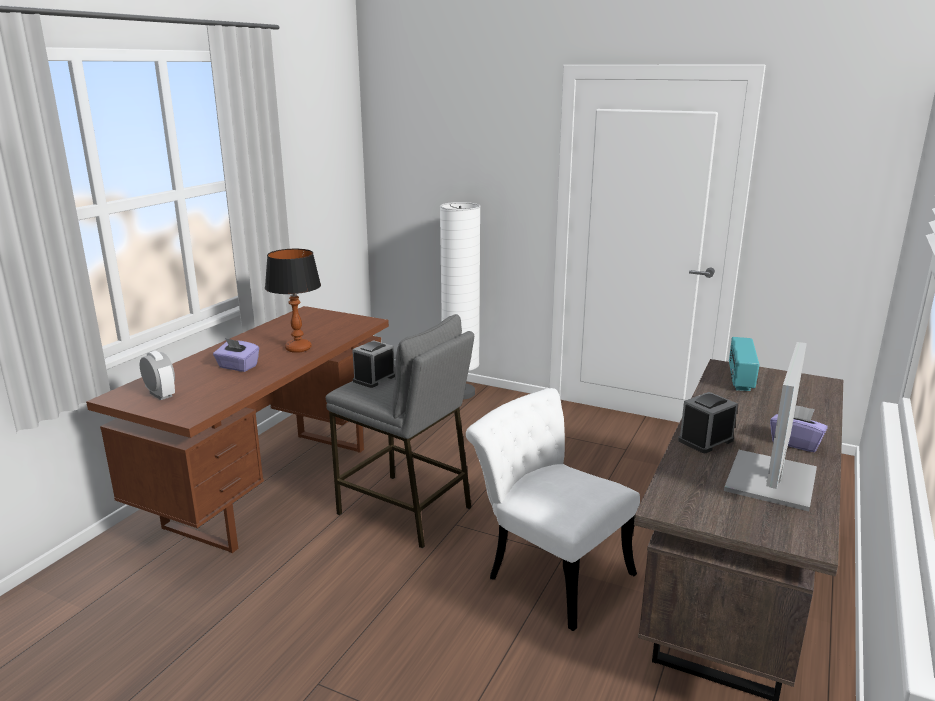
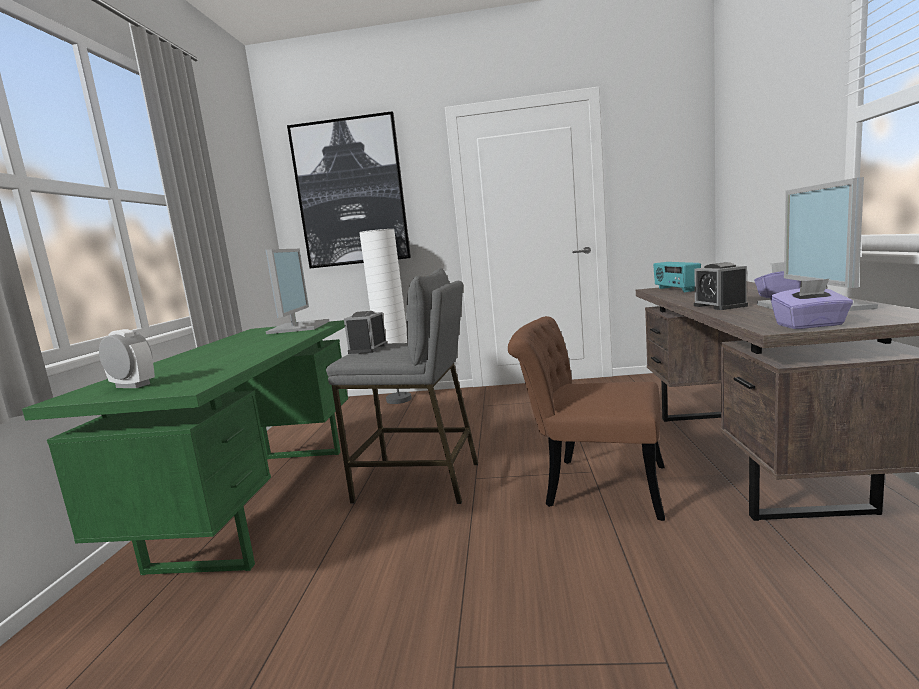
camera: 20 degrees left, 10 degrees down
brown desk [86,306,389,553] -> green desk [22,320,348,575]
purple tissue box [213,338,259,372] -> purple tissue box moved to [770,278,853,329]
table lamp [265,249,321,353] -> none
white chair [466,388,640,631] -> brown chair [508,316,665,521]
alarm clock [678,392,738,453] -> alarm clock turned 45 degrees counterclockwise [694,262,748,310]
none -> monitor [266,249,329,334]
none -> picture [287,111,411,268]

